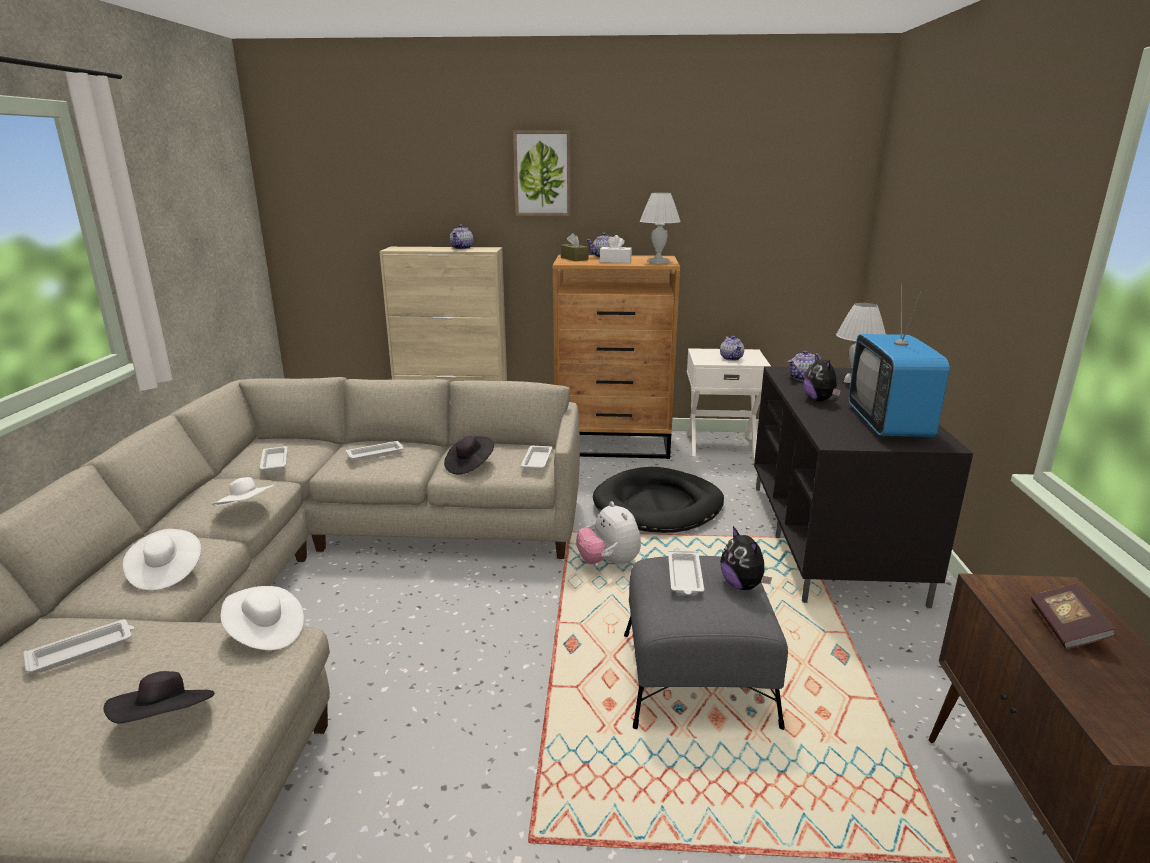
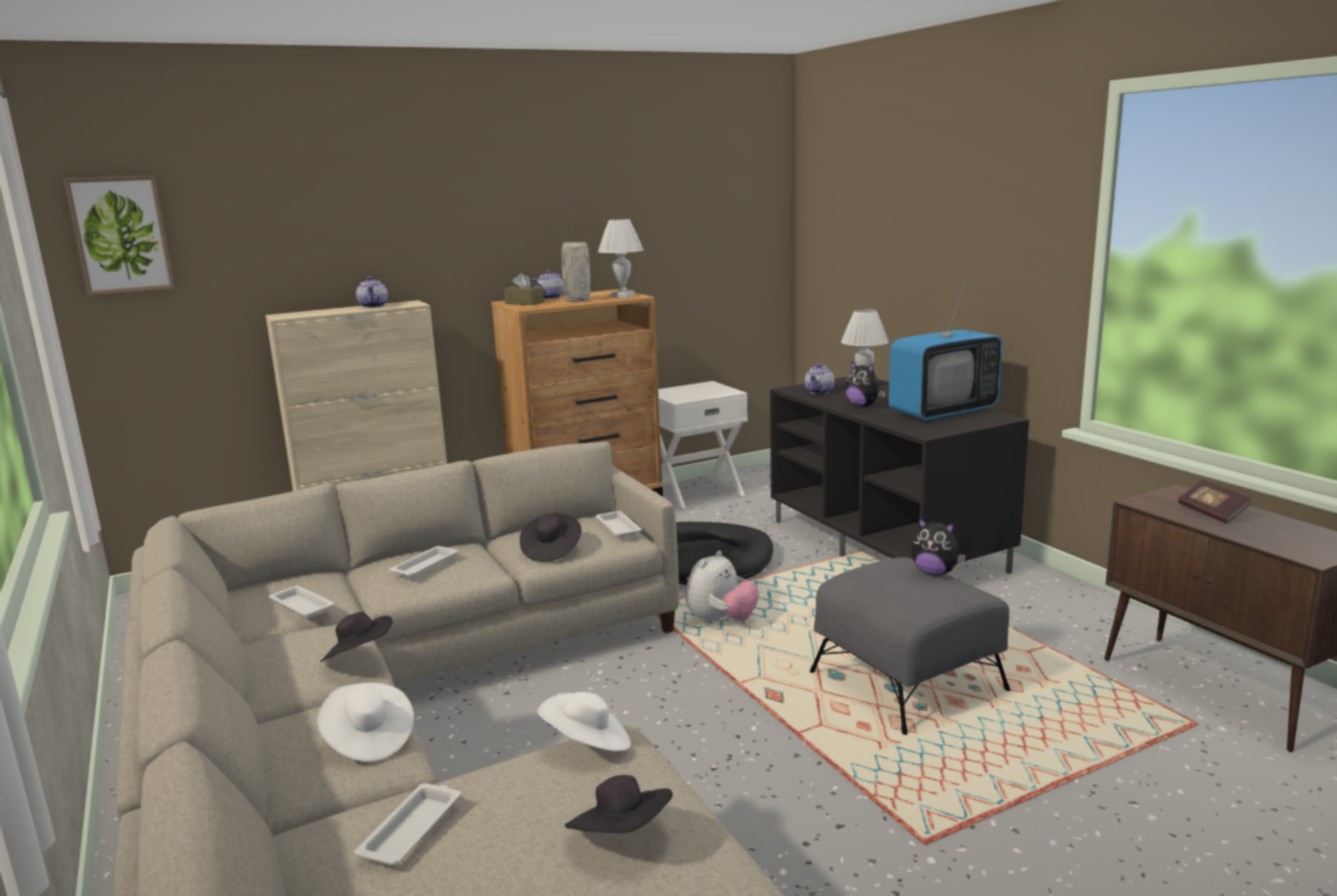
camera: 30 degrees left, 5 degrees down
white hat [212,477,274,506] -> black hat [320,612,392,662]
picture [513,130,571,216] -> picture moved to [63,175,175,296]
plush toy [576,501,641,566] -> plush toy turned 90 degrees counterclockwise [685,551,759,624]
white tissue box [600,235,632,263] -> grey vase [561,242,591,302]
white tray [668,550,704,595] -> none
teapot [720,336,744,361] -> none
television [848,283,950,437] -> television turned 90 degrees counterclockwise [889,281,1003,421]

